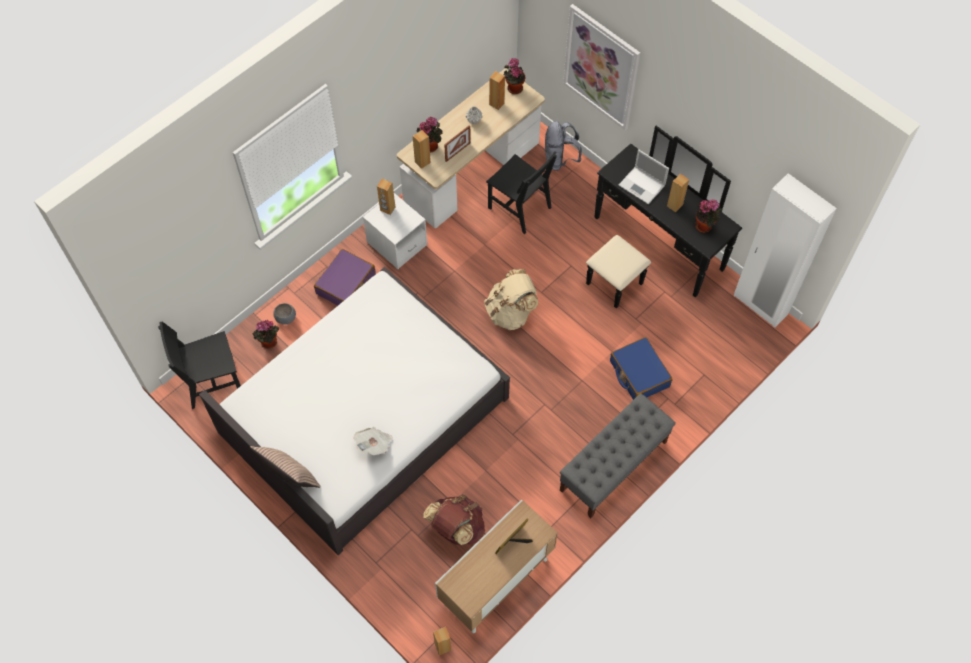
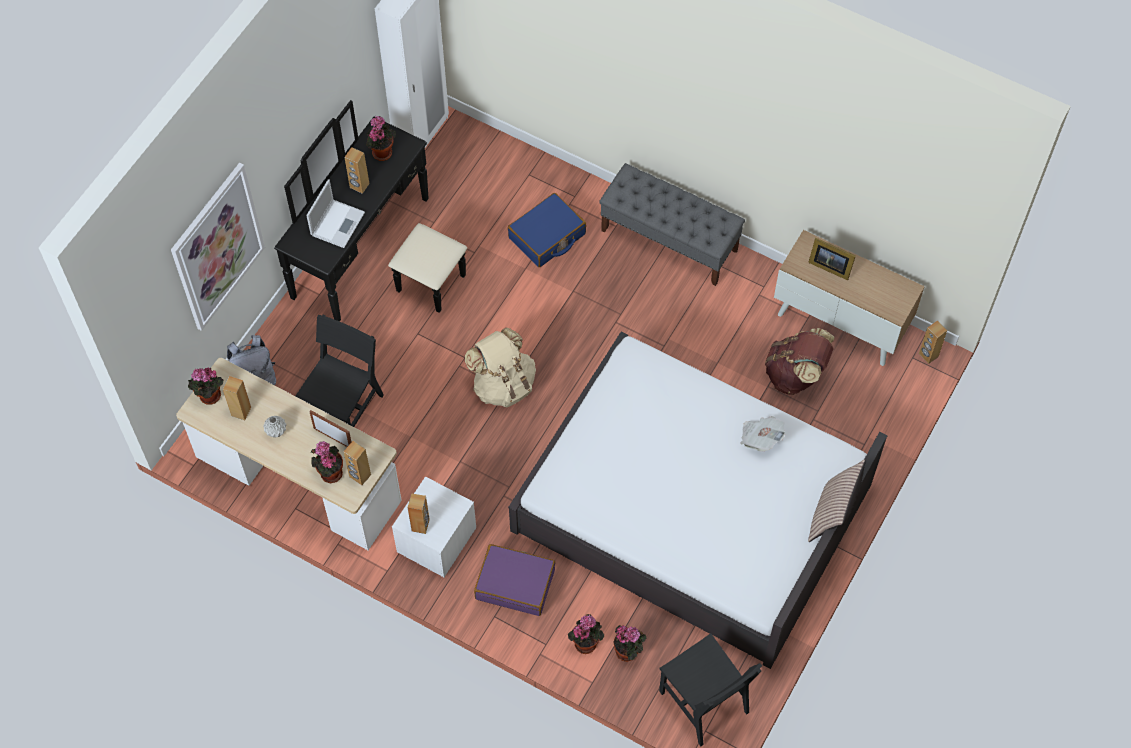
camera: 105 degrees left, 0 degrees up
grey bowl [273,303,296,325] -> potted plant [568,614,604,654]

